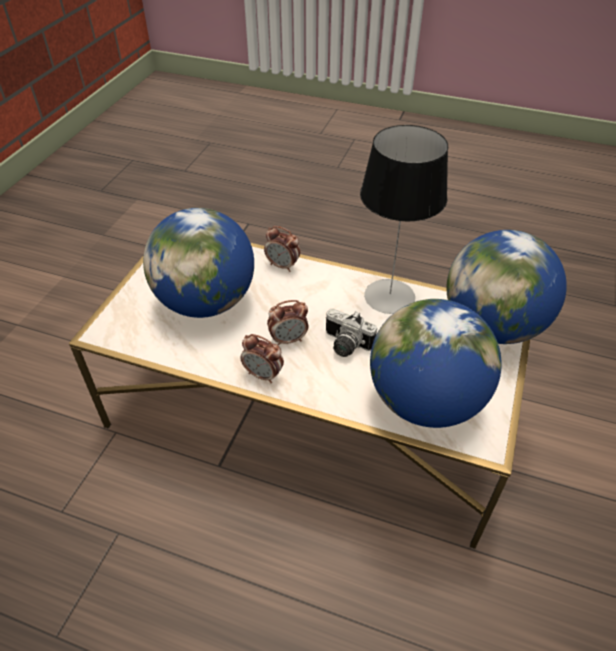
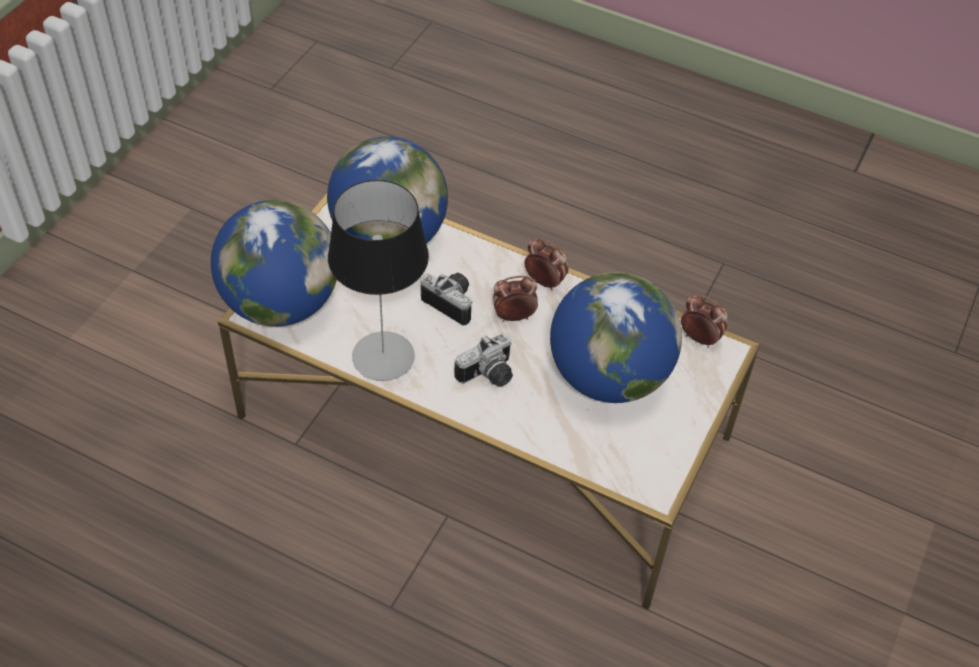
camera: 175 degrees left, 5 degrees up
alarm clock [264,226,300,272] -> alarm clock moved to [681,295,728,348]
none -> camera [454,333,513,387]

